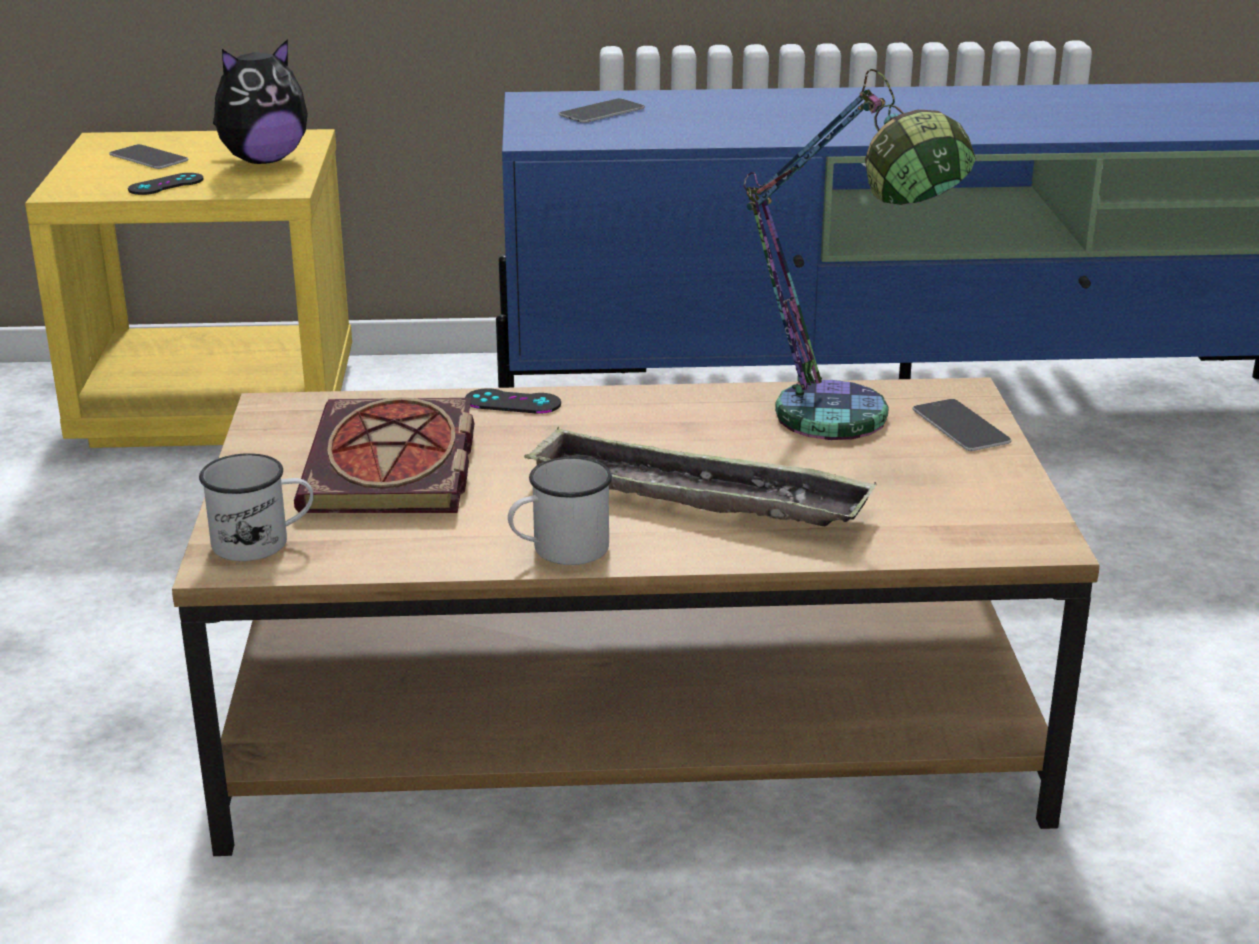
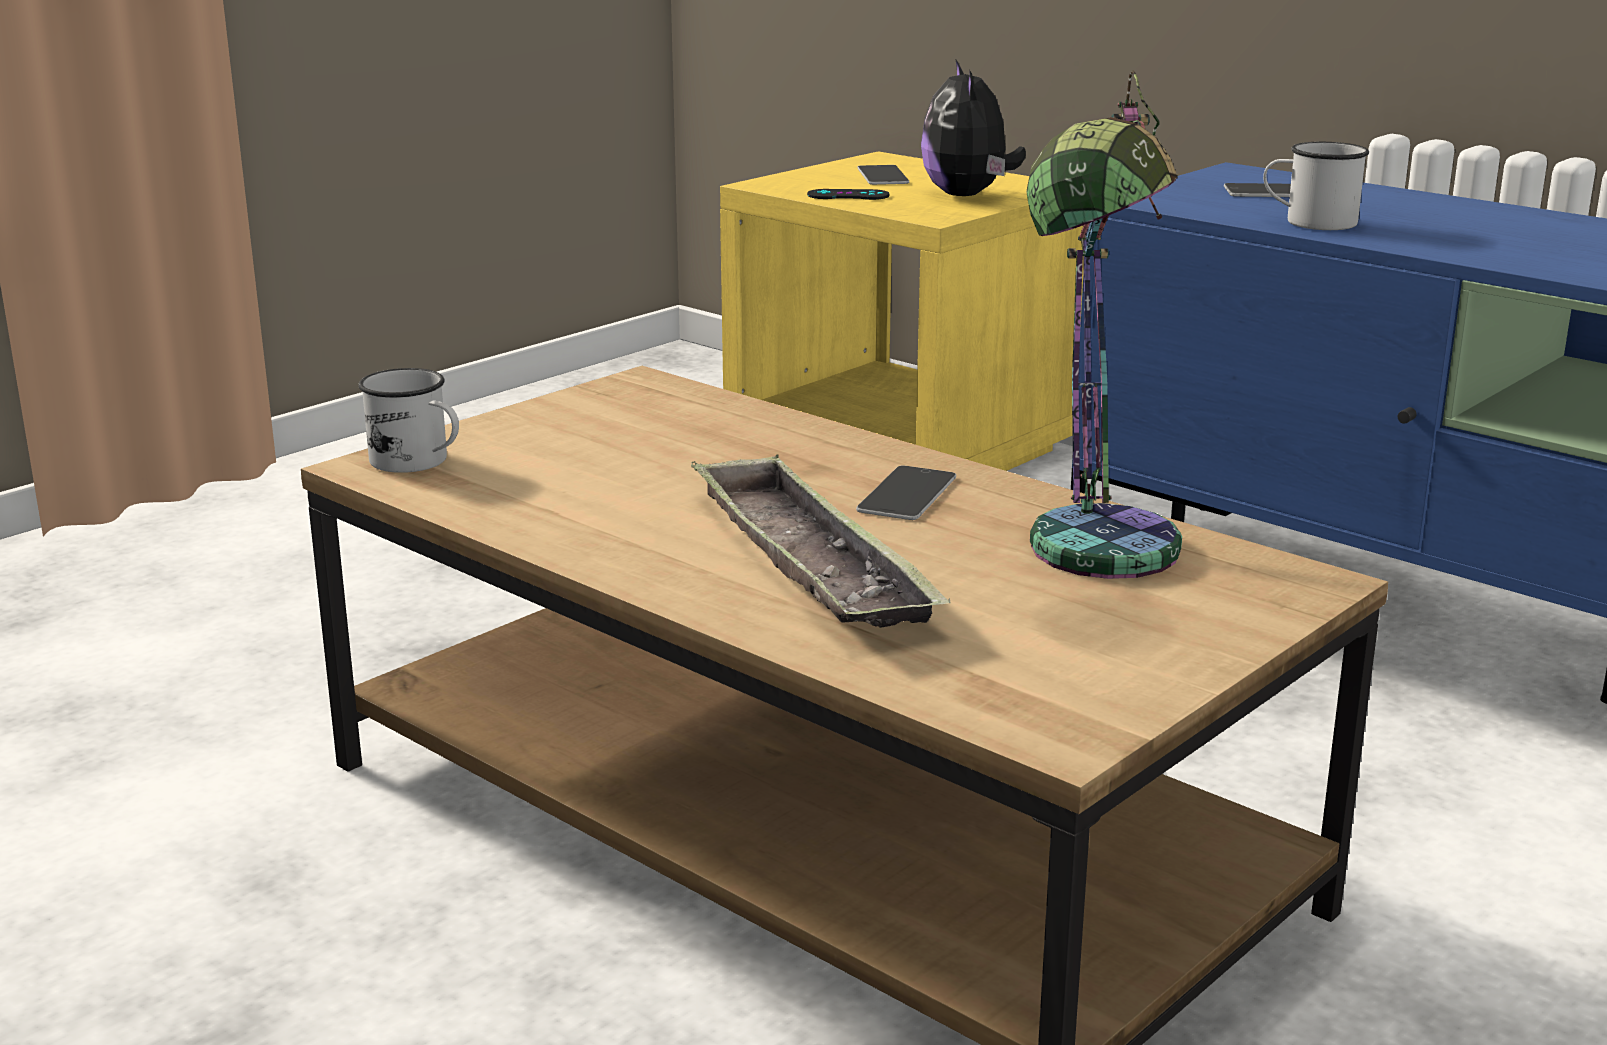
camera: 45 degrees right, 5 degrees down
plush toy [213,39,308,164] -> plush toy turned 75 degrees clockwise [921,60,1026,196]
book [294,397,475,513] -> none
black game controller [465,388,561,414] -> none
white mug [508,457,612,565] -> white mug moved to [1263,142,1369,230]
phone [913,399,1012,451] -> phone moved to [856,466,956,520]

